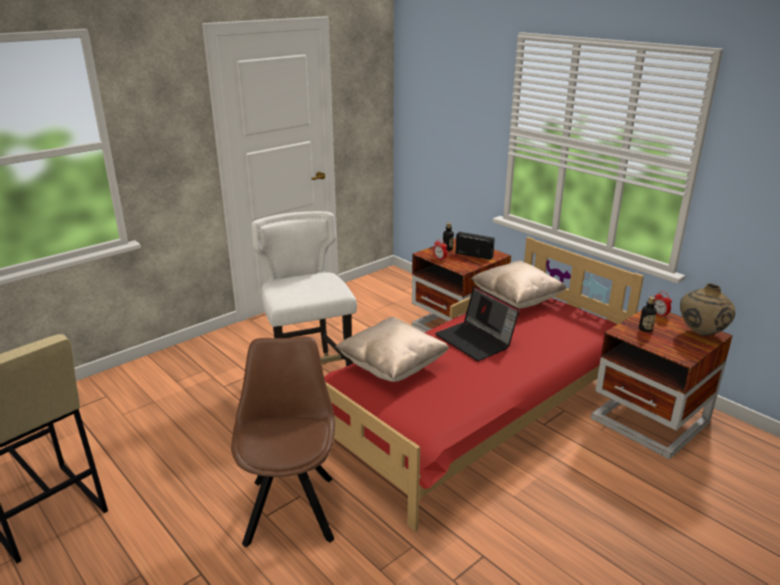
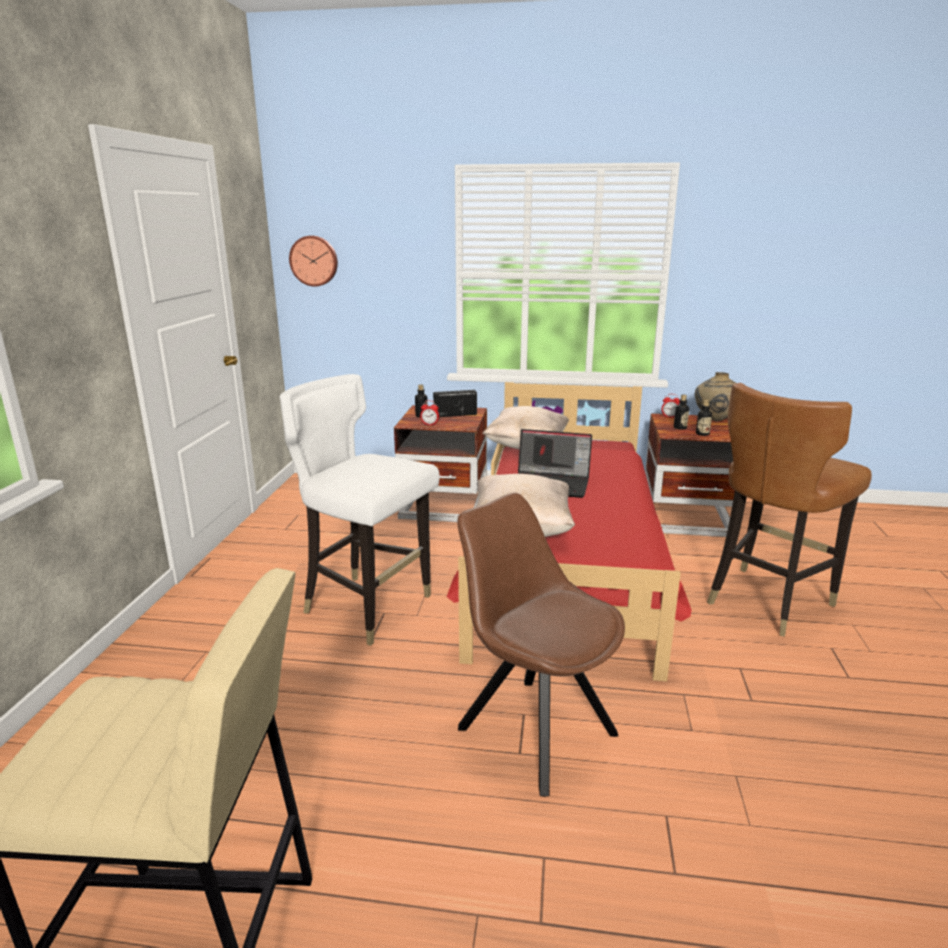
camera: 40 degrees left, 5 degrees down
none -> wall clock [289,236,338,287]
none -> bottle [696,400,712,436]
none -> brown chair [707,383,872,637]

